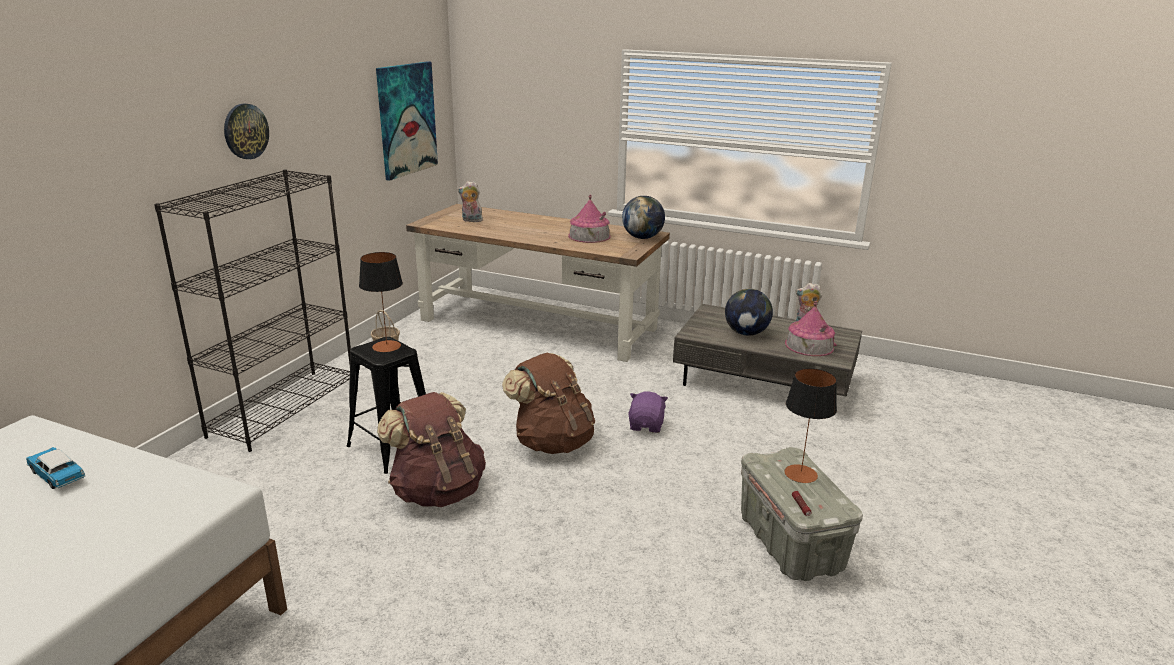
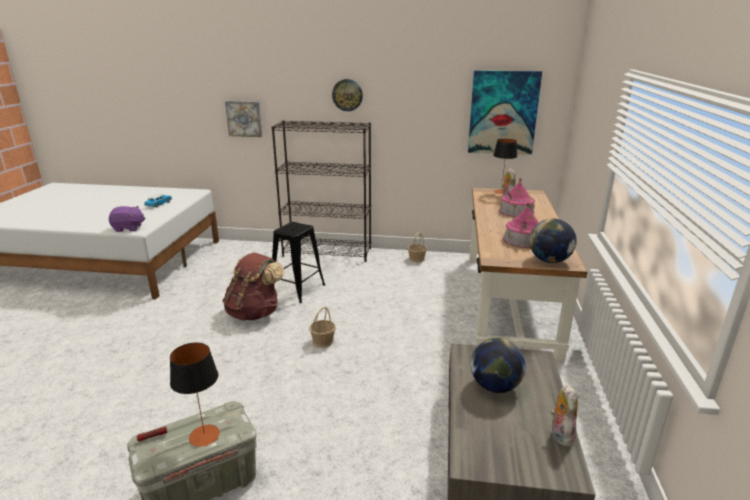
camera: 75 degrees right, 0 degrees up
table lamp [359,252,403,352] -> table lamp moved to [493,139,517,194]
brown backpack [502,353,595,454] -> basket [309,307,336,348]
purple plush toy [629,392,668,433] -> purple plush toy moved to [109,206,145,232]
toy house [785,301,837,356] -> toy house moved to [499,178,535,217]
none -> picture [225,101,262,137]

